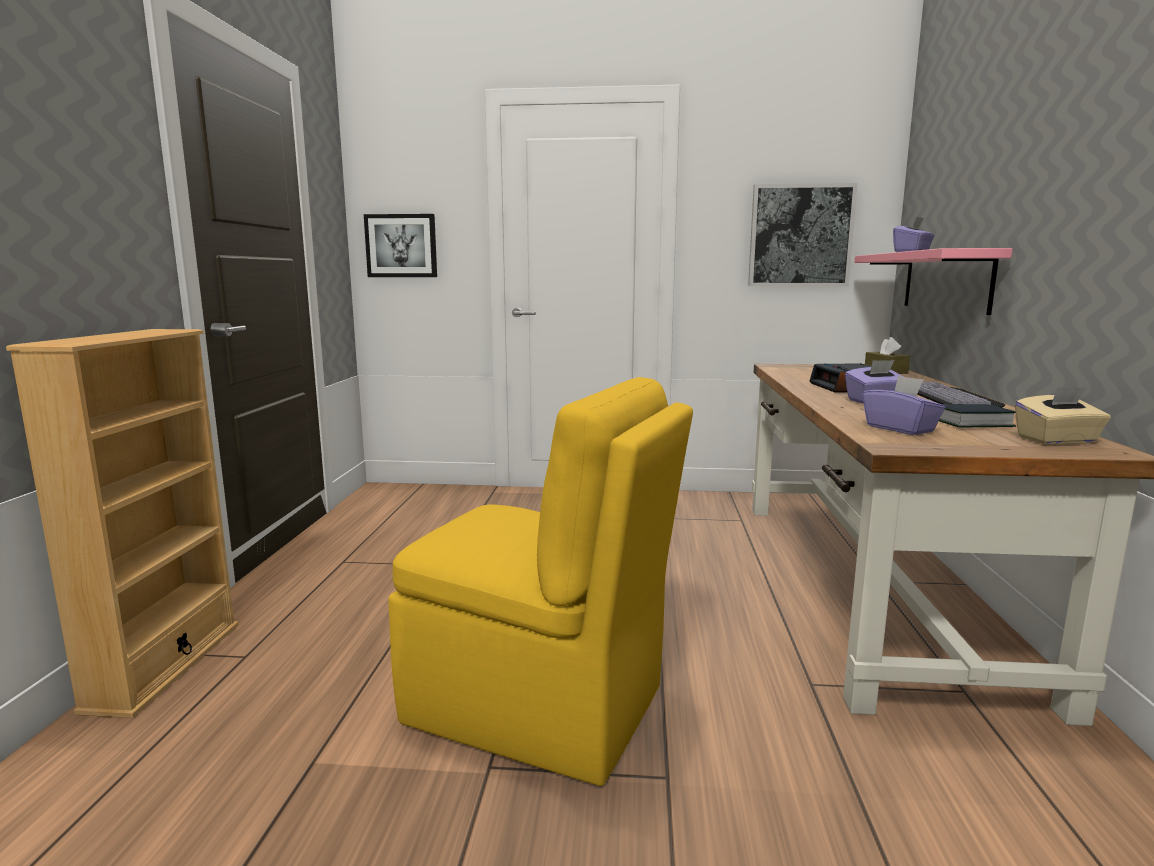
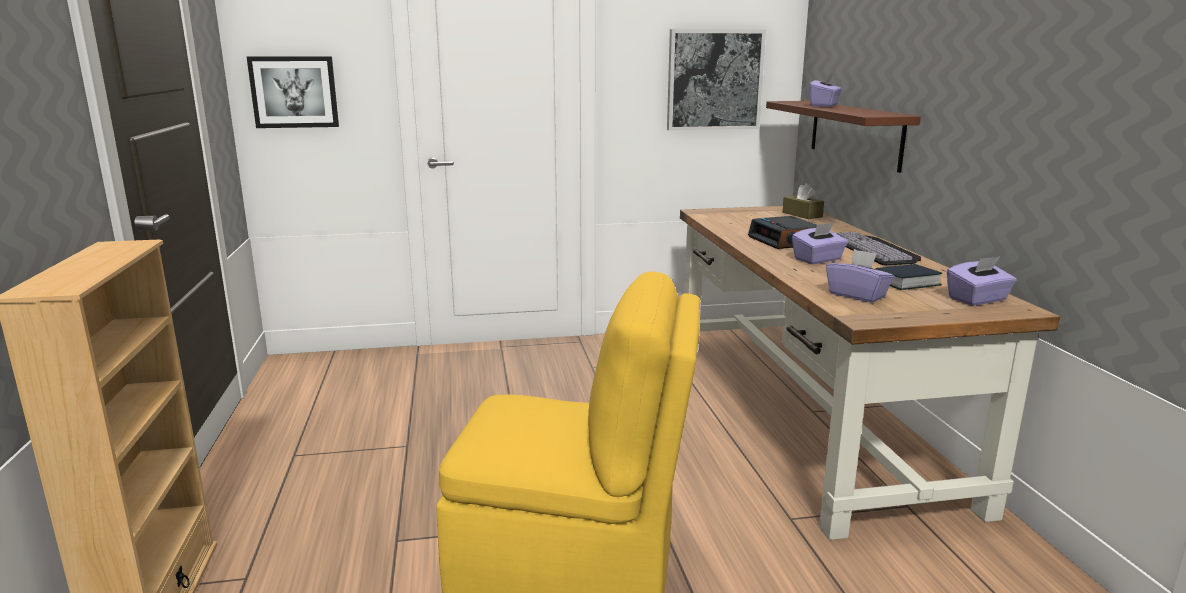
camera: 15 degrees left, 5 degrees up
pink shelf [854,248,1013,315] -> brown shelf [766,101,921,173]
beige tissue box [1015,387,1111,445] -> purple tissue box [947,257,1017,306]

